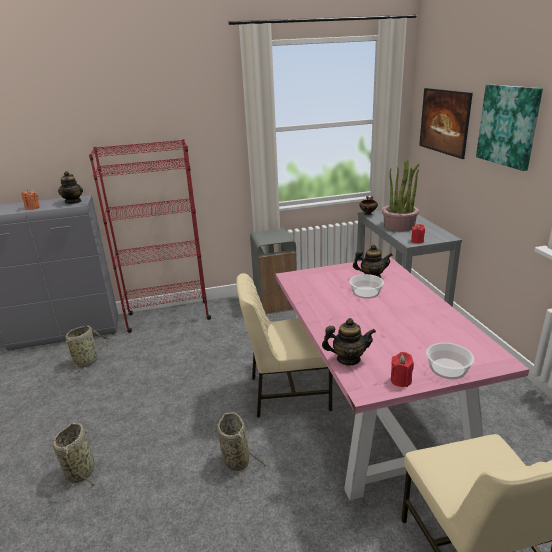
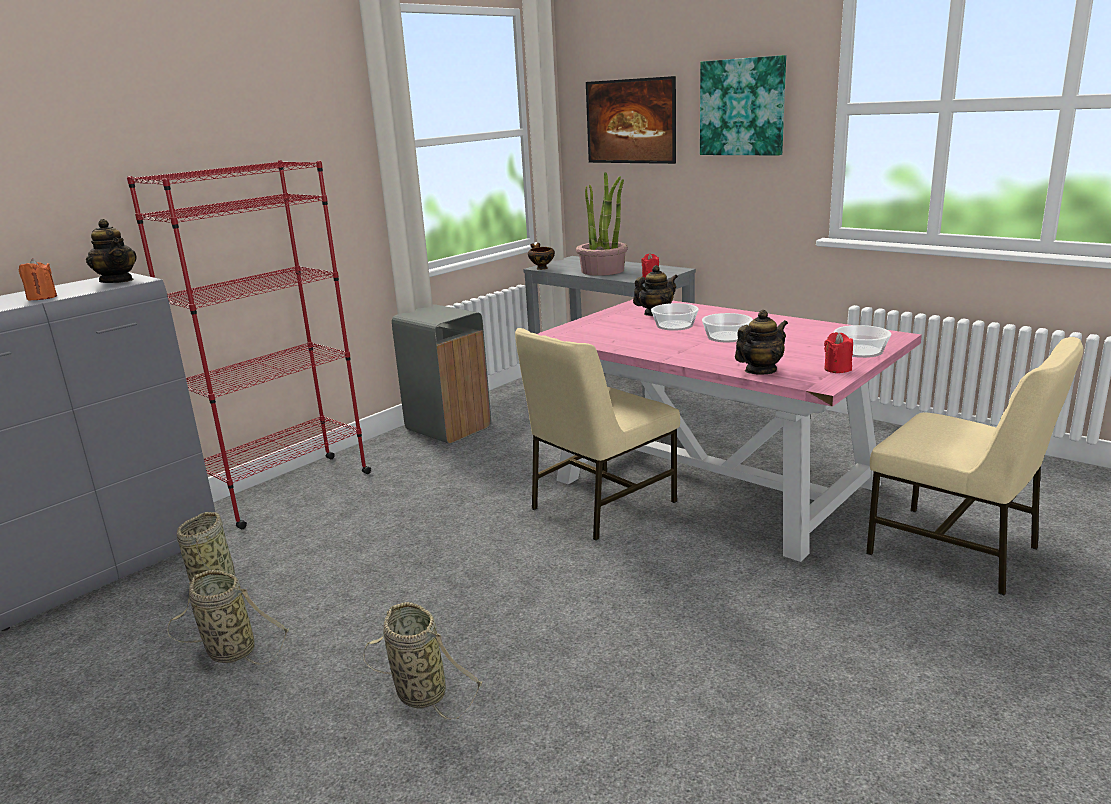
camera: 35 degrees left, 5 degrees down
basket [213,412,267,483] -> basket moved to [167,570,289,665]
none -> bowl [702,313,753,342]

